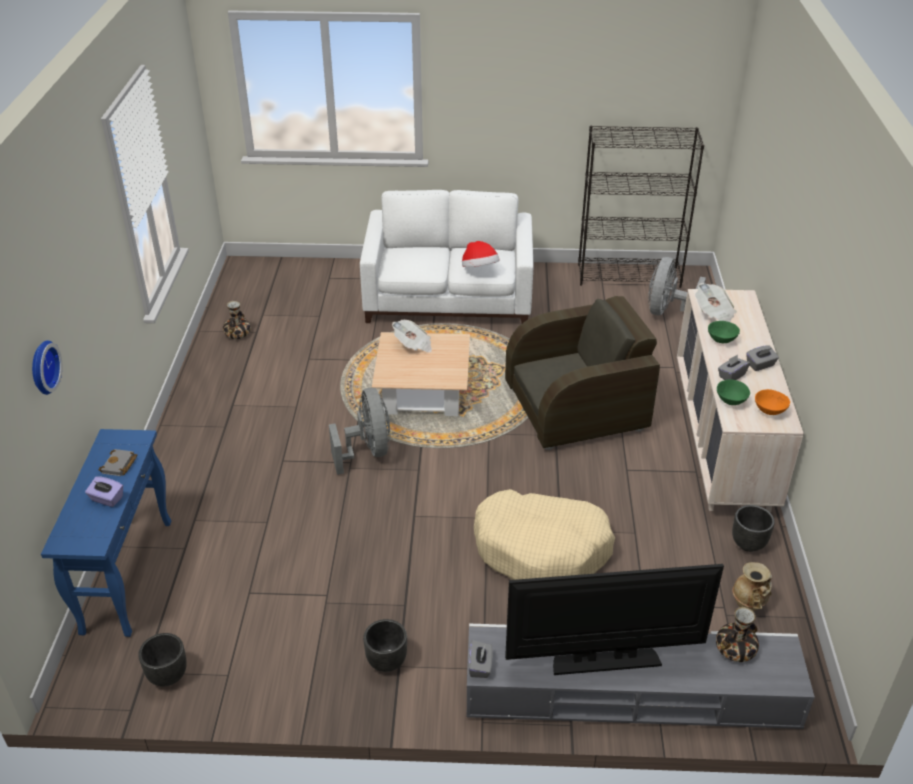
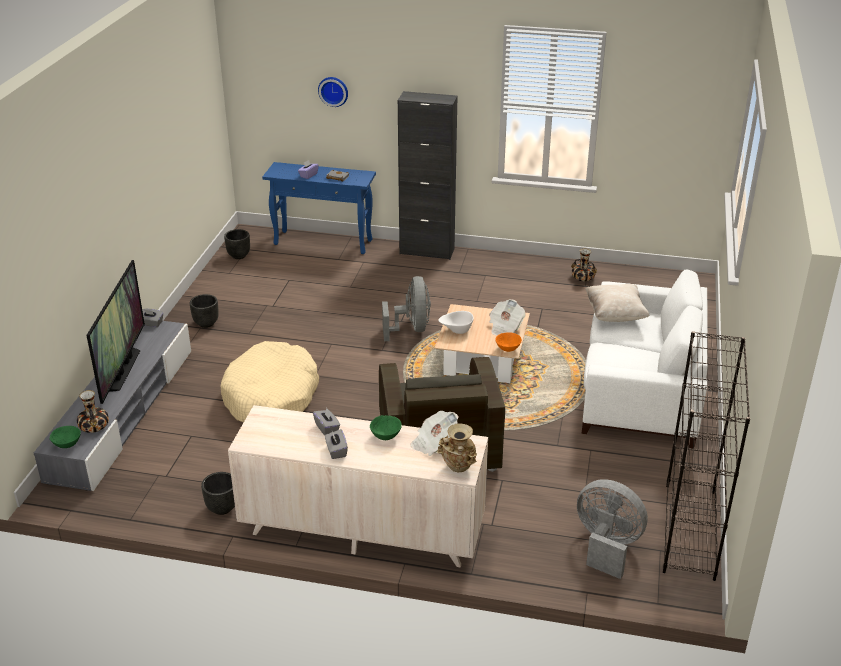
camera: 100 degrees right, 5 degrees down
grey fan [329,388,390,475] -> grey fan turned 90 degrees counterclockwise [382,276,431,341]
hat [462,241,499,267] -> none
green bowl [717,379,750,405] -> green bowl moved to [50,426,81,448]
beige vase [732,562,772,611] -> beige vase moved to [438,423,477,472]
orange bowl [755,389,790,415] -> orange bowl moved to [495,332,522,352]
none -> black cabinet [398,91,457,260]
none -> white bowl [438,311,474,334]
none -> beige pillow [585,284,650,322]

